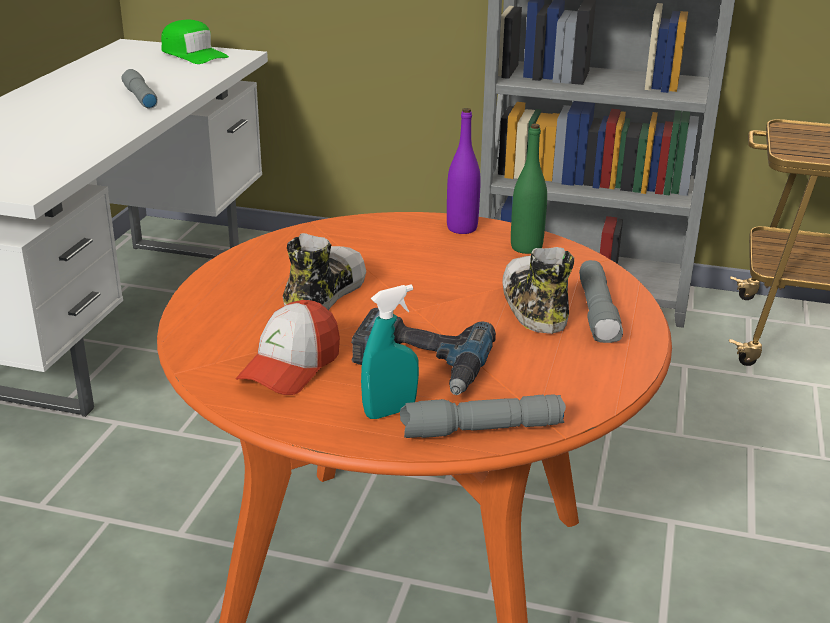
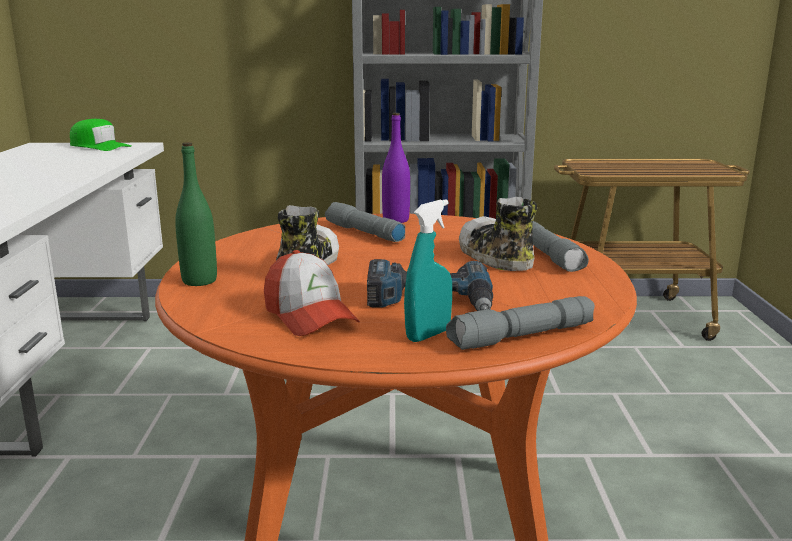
camera: 15 degrees left, 10 degrees down
grey flashlight [121,69,158,108] -> grey flashlight moved to [325,202,405,242]
cap [235,300,340,395] -> cap turned 45 degrees counterclockwise [264,250,360,336]
green bottle [511,124,547,254] -> green bottle moved to [175,142,217,286]

